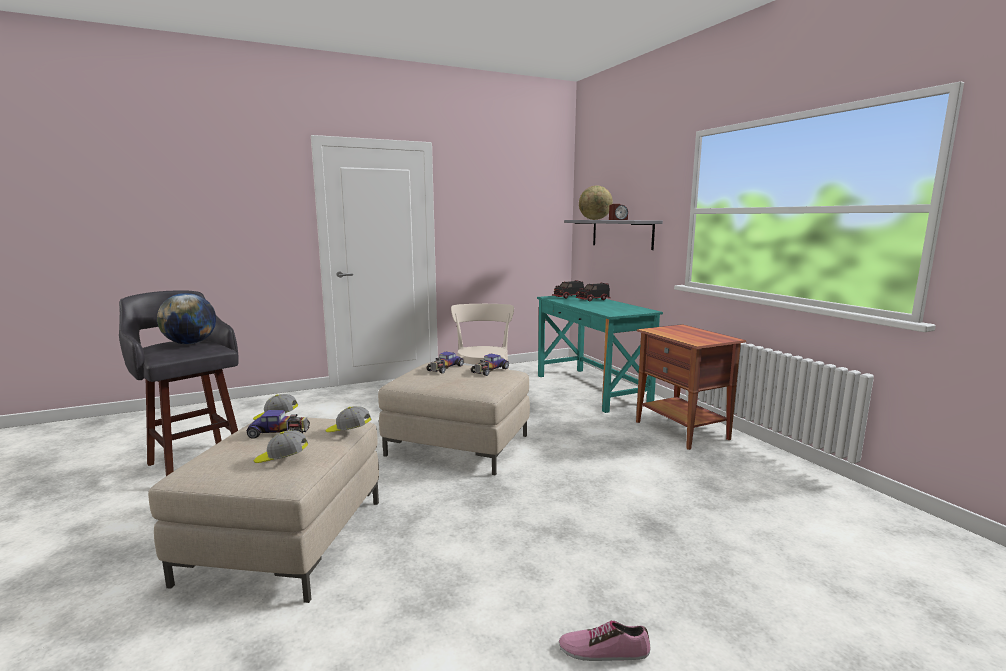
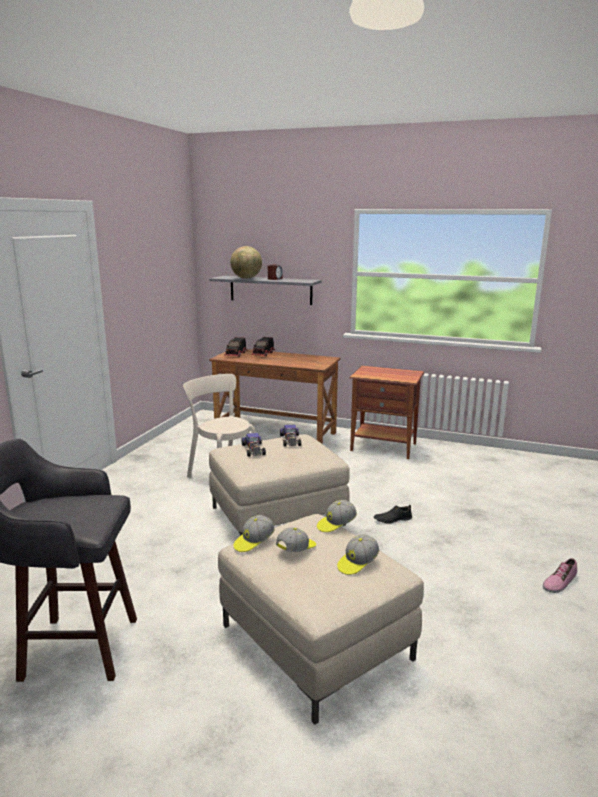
camera: 45 degrees left, 5 degrees up
globe [157,293,216,344] -> none
toy car [246,410,310,439] -> cap [276,527,316,552]
turquoise desk [537,295,663,413] -> brown desk [209,349,341,444]
none -> black shoe [374,505,412,523]

